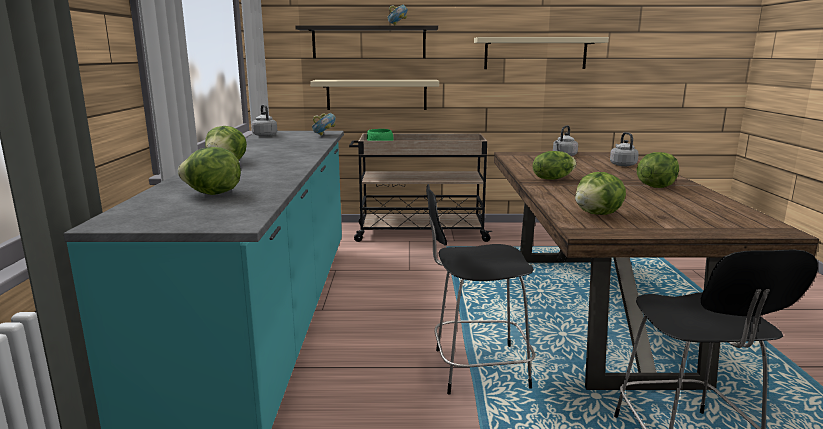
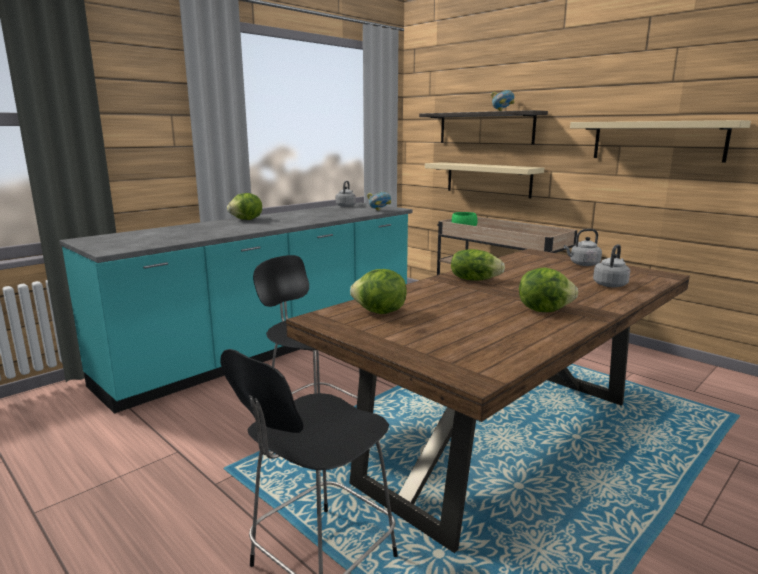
camera: 45 degrees right, 0 degrees up
lettuce [178,147,241,195] -> none

